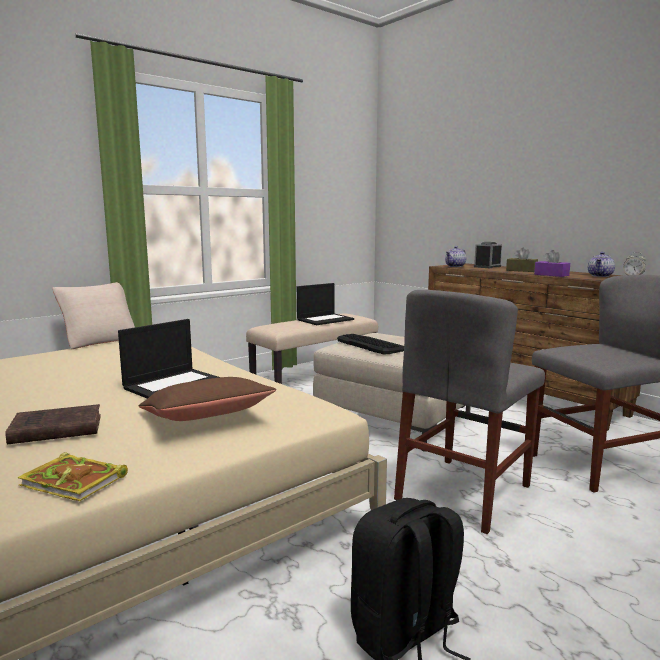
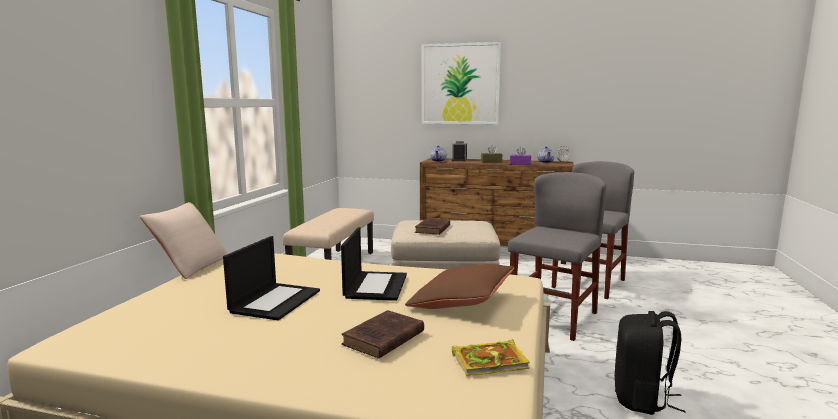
camera: 35 degrees left, 0 degrees up
laptop [297,283,354,325] -> laptop moved to [223,236,320,320]
keyboard [337,334,404,354] -> brown book [415,218,450,235]
grey chair [394,290,545,534] -> grey chair turned 150 degrees counterclockwise [508,172,606,341]
none -> picture [422,42,501,124]

